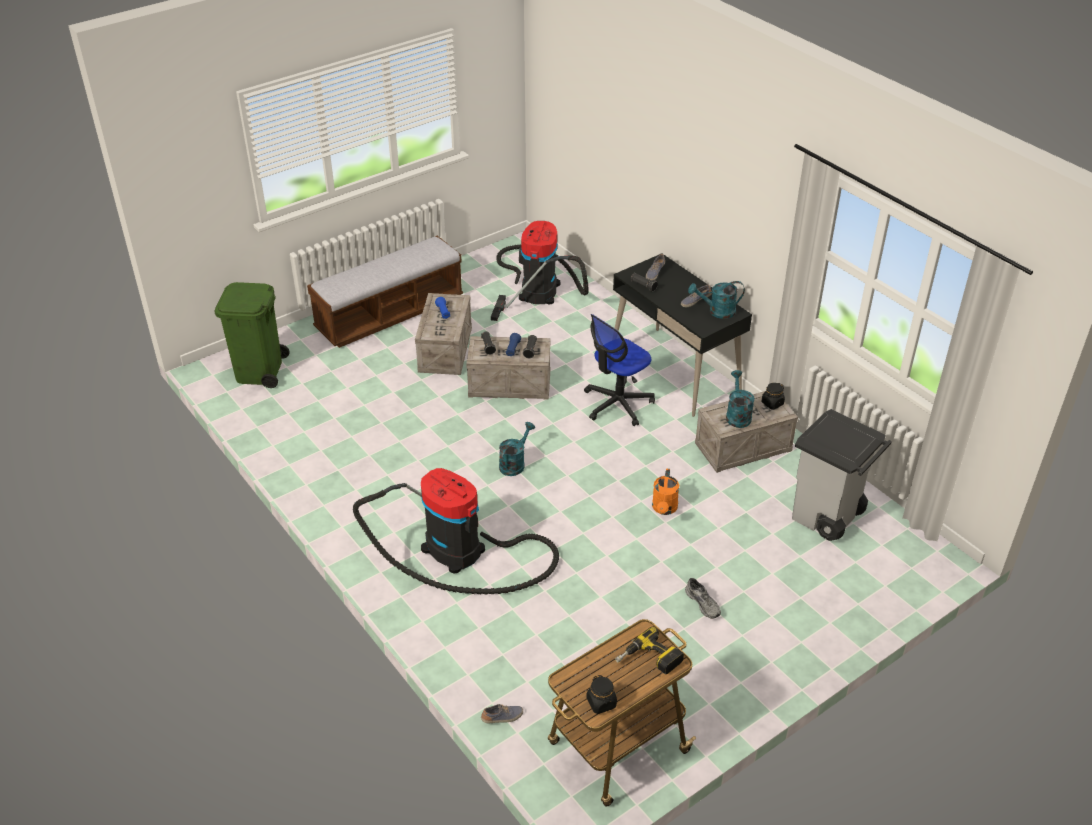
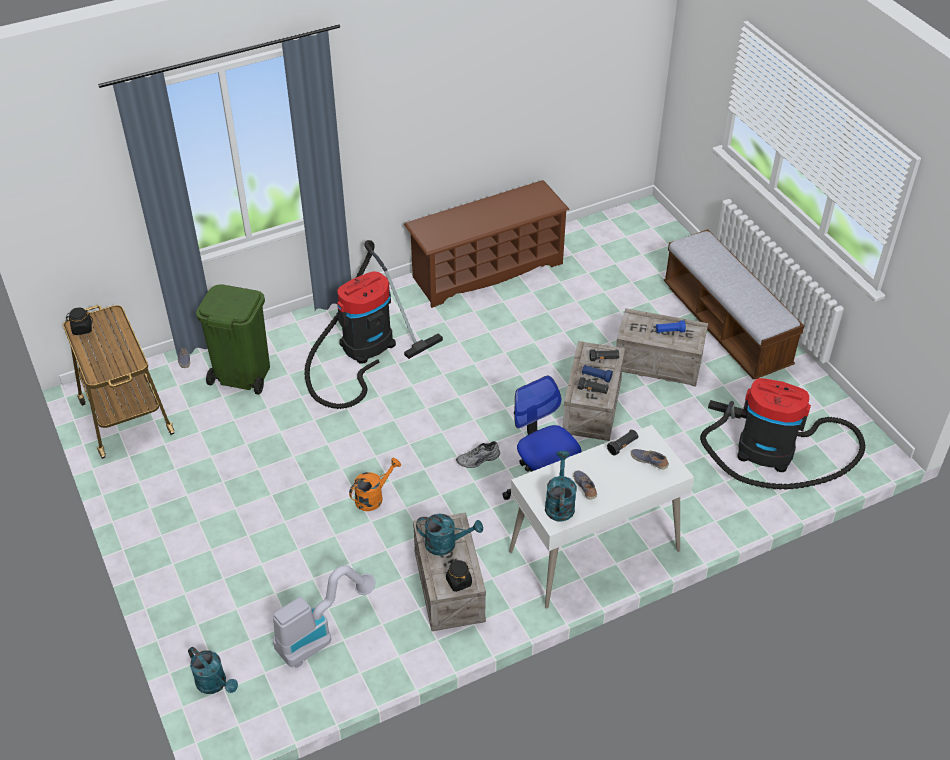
camera: 100 degrees right, 5 degrees up
green trash can [215,282,290,388] -> green trash can moved to [196,284,270,395]
turquoise watering can [499,422,535,476] -> turquoise watering can moved to [188,647,238,694]
black desk [613,253,752,417] -> white desk [509,425,694,609]
power drill [615,627,684,674] -> none
orange watering can [652,468,679,515] -> orange watering can turned 120 degrees clockwise [349,458,401,511]
grey shoe [685,578,721,619] -> grey shoe moved to [456,441,500,468]
grey trash can [792,409,892,541] -> vacuum cleaner [273,565,375,668]
none -> brown shoe rack [404,180,570,308]

